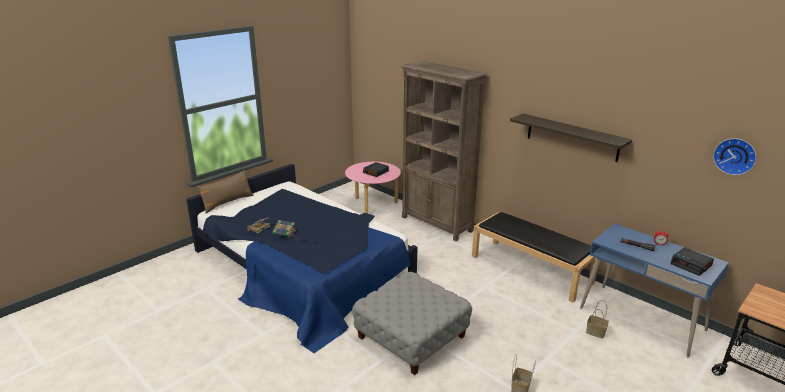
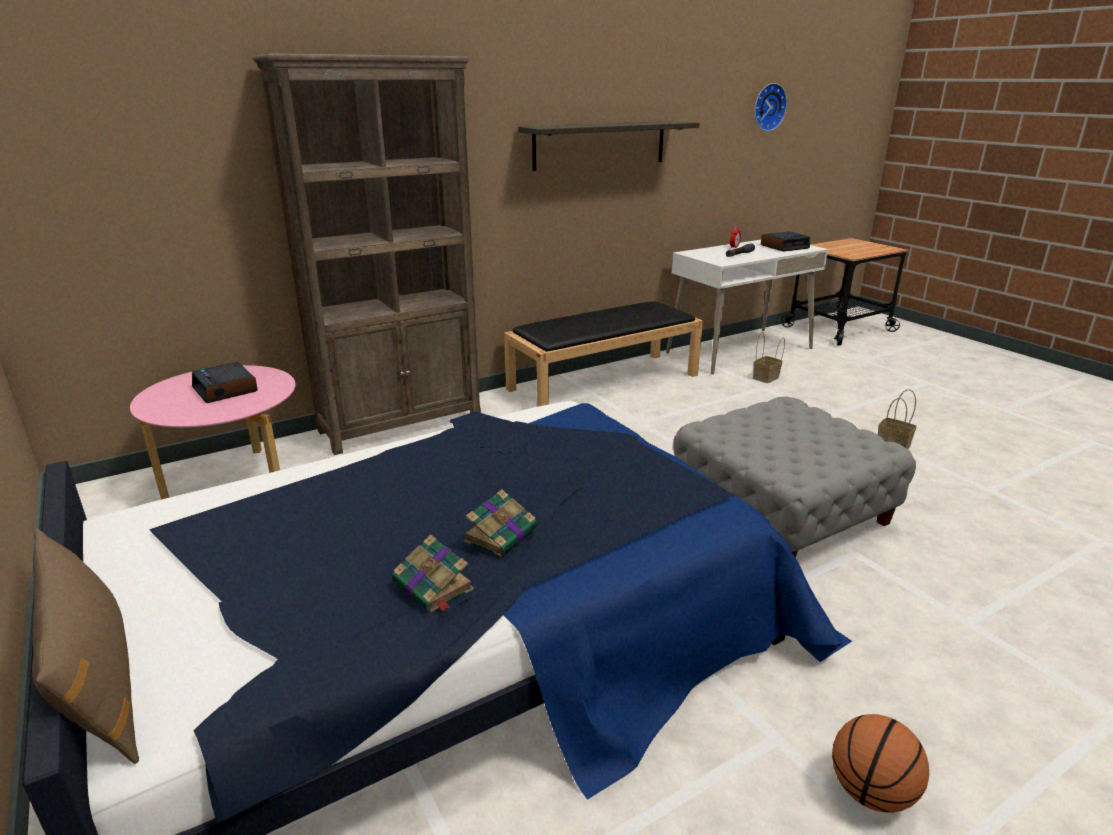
camera: 75 degrees left, 0 degrees up
blue desk [580,224,729,357] -> white desk [666,240,828,374]
none -> basketball [832,714,929,813]

